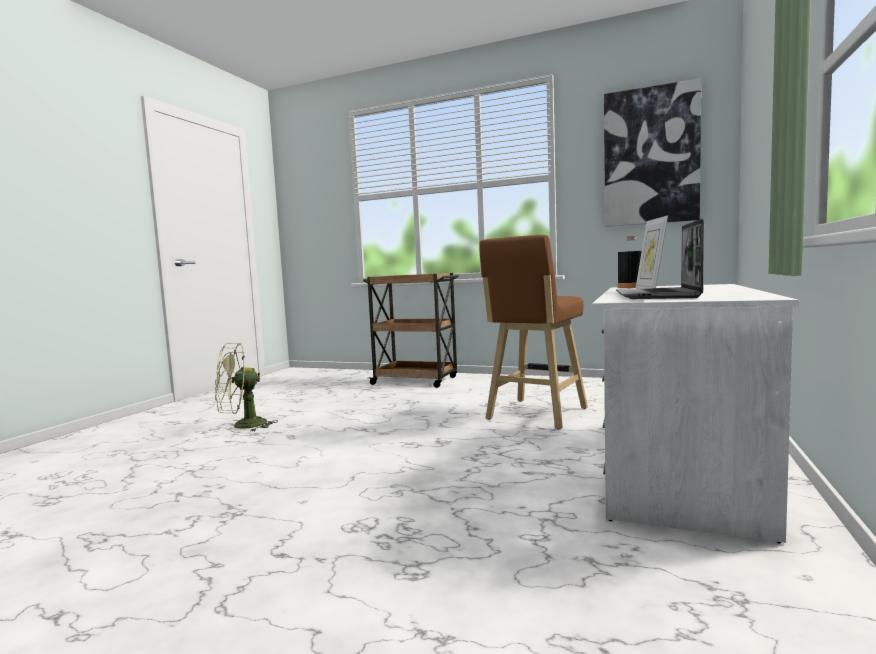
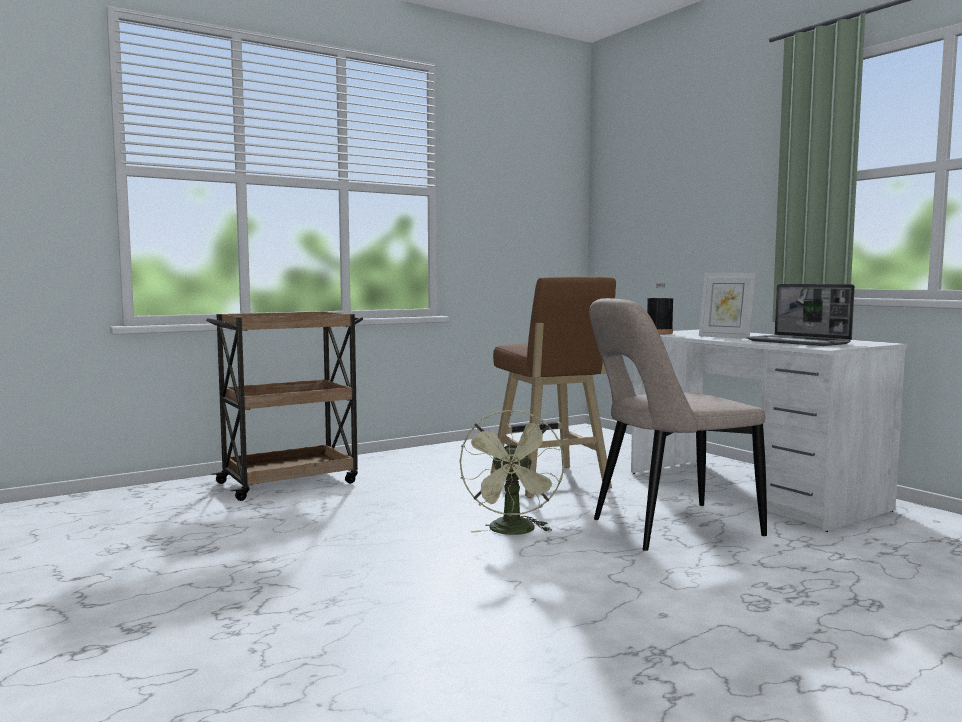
camera: 55 degrees left, 0 degrees up
green fan [215,343,278,432] -> green fan moved to [460,409,564,535]
picture [604,78,701,227] -> none
none -> beige chair [589,298,767,551]

